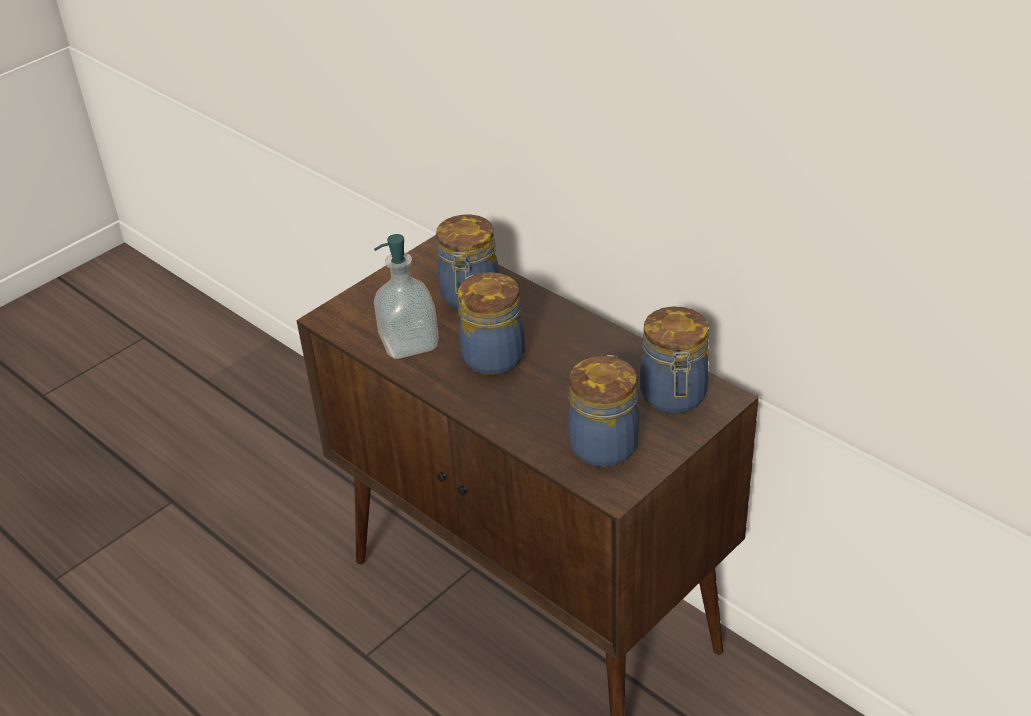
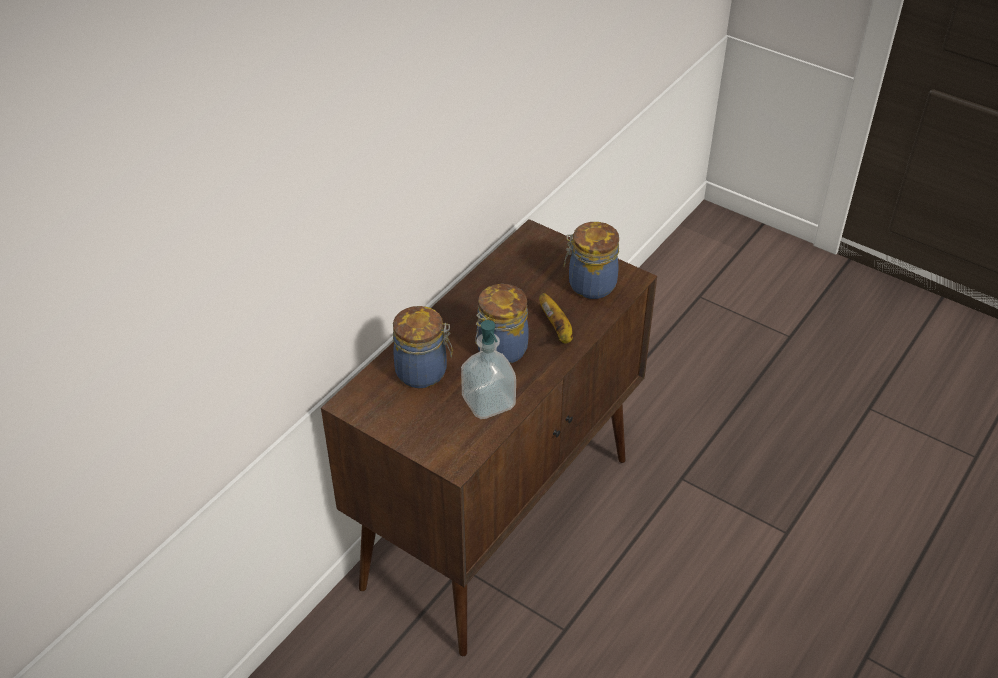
camera: 100 degrees left, 5 degrees up
jar [640,307,709,414] -> none
none -> banana [539,293,573,344]

